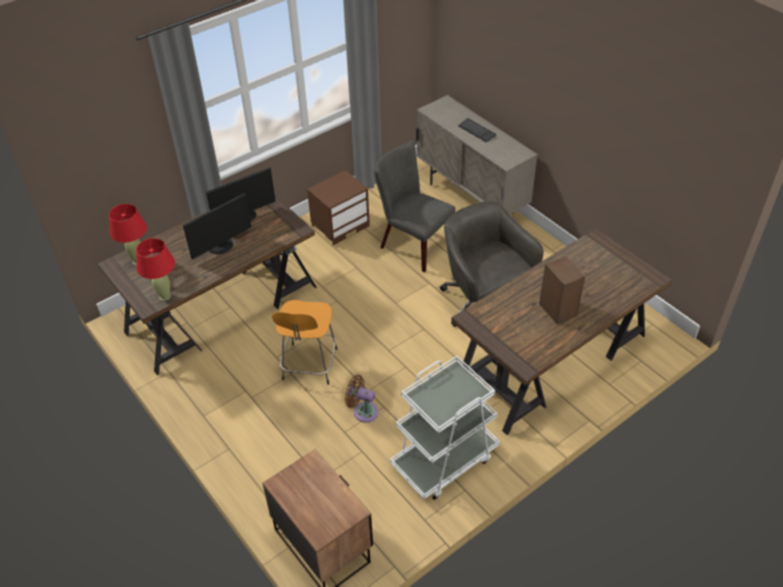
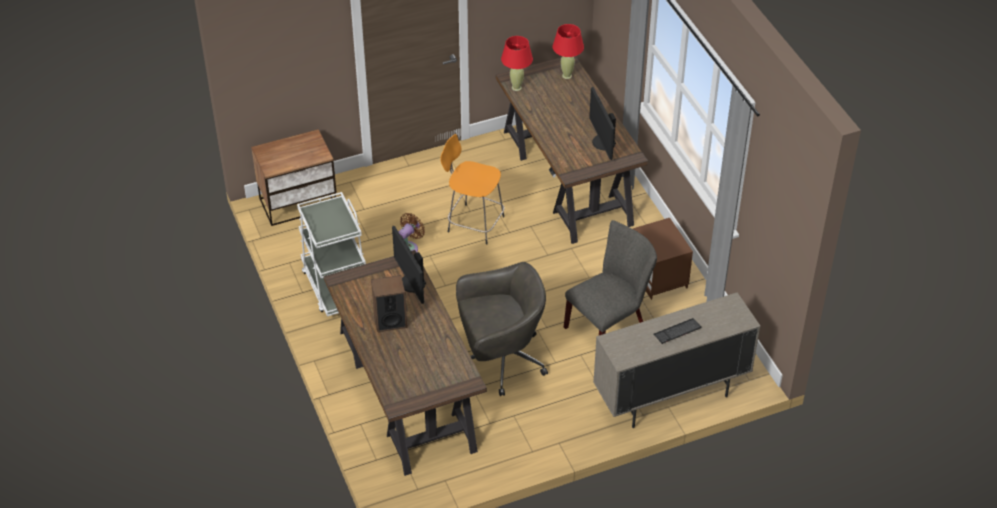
camera: 105 degrees right, 0 degrees up
monitor [183,193,251,259] -> monitor moved to [392,226,426,304]

